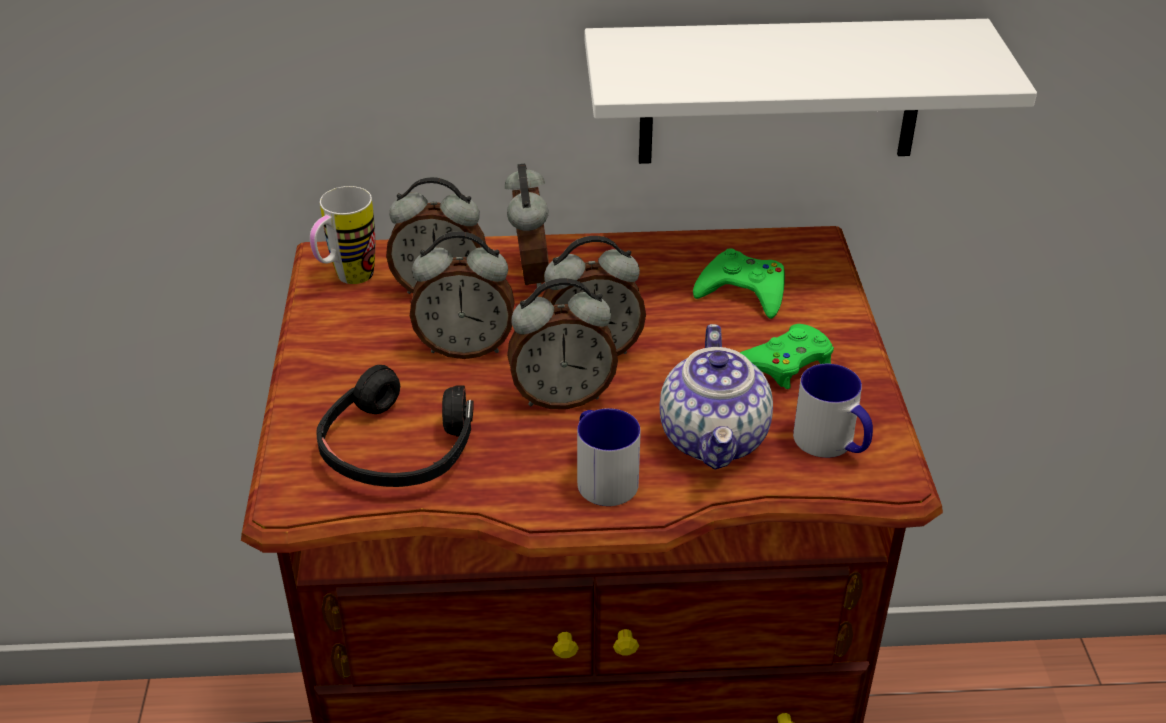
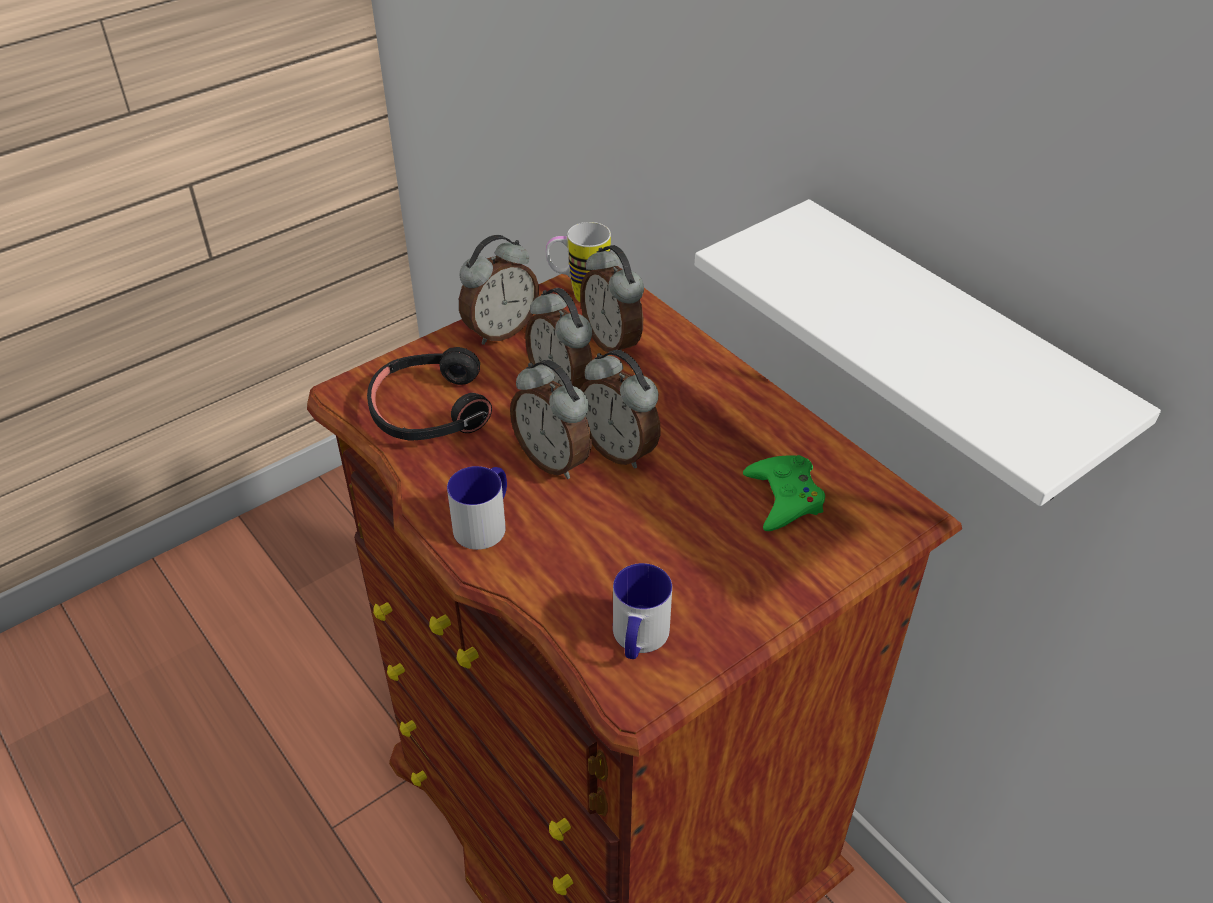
camera: 55 degrees right, 5 degrees up
alarm clock [505,163,549,288] -> alarm clock moved to [459,235,539,345]
teapot [659,324,773,470] -> none
green game controller [740,324,834,389] -> none

